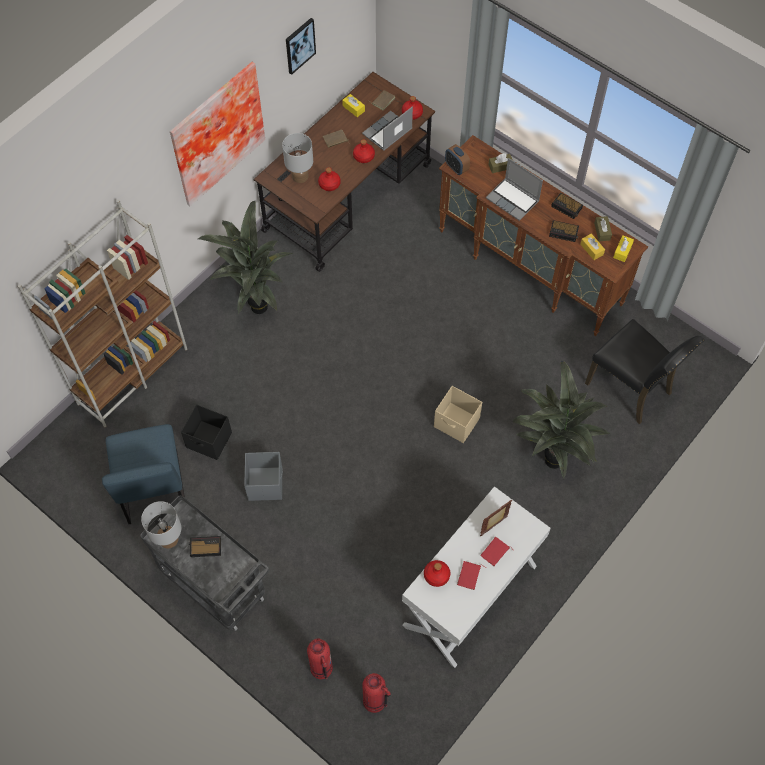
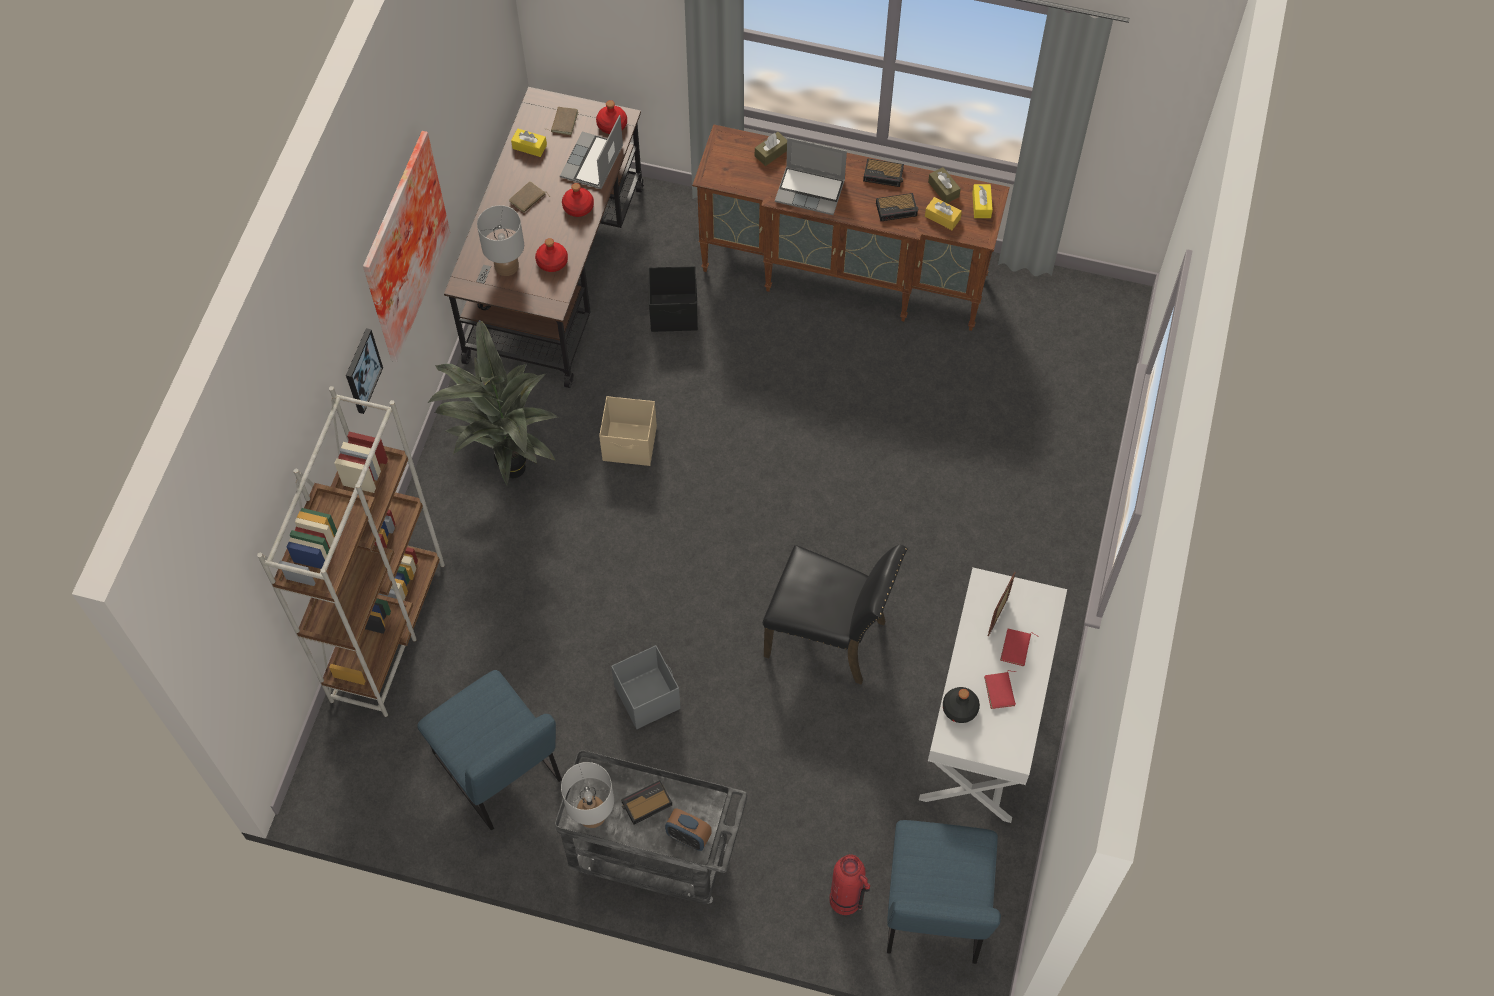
camera: 25 degrees left, 0 degrees up
black storage box [181,404,232,460] -> black storage box moved to [648,266,698,332]
picture [286,18,316,75] -> picture moved to [346,328,383,414]
fire extinguisher [362,673,390,713] -> blue chair [887,820,1001,964]
red bottle [424,560,450,587] -> black bottle [943,687,980,723]
beige storage box [434,386,482,443] -> beige storage box moved to [599,396,657,466]
alarm clock [445,144,470,175] -> alarm clock moved to [665,808,712,851]
potted plant [512,360,611,478] -> none
black chair [585,319,705,424] -> black chair moved to [763,545,908,684]

